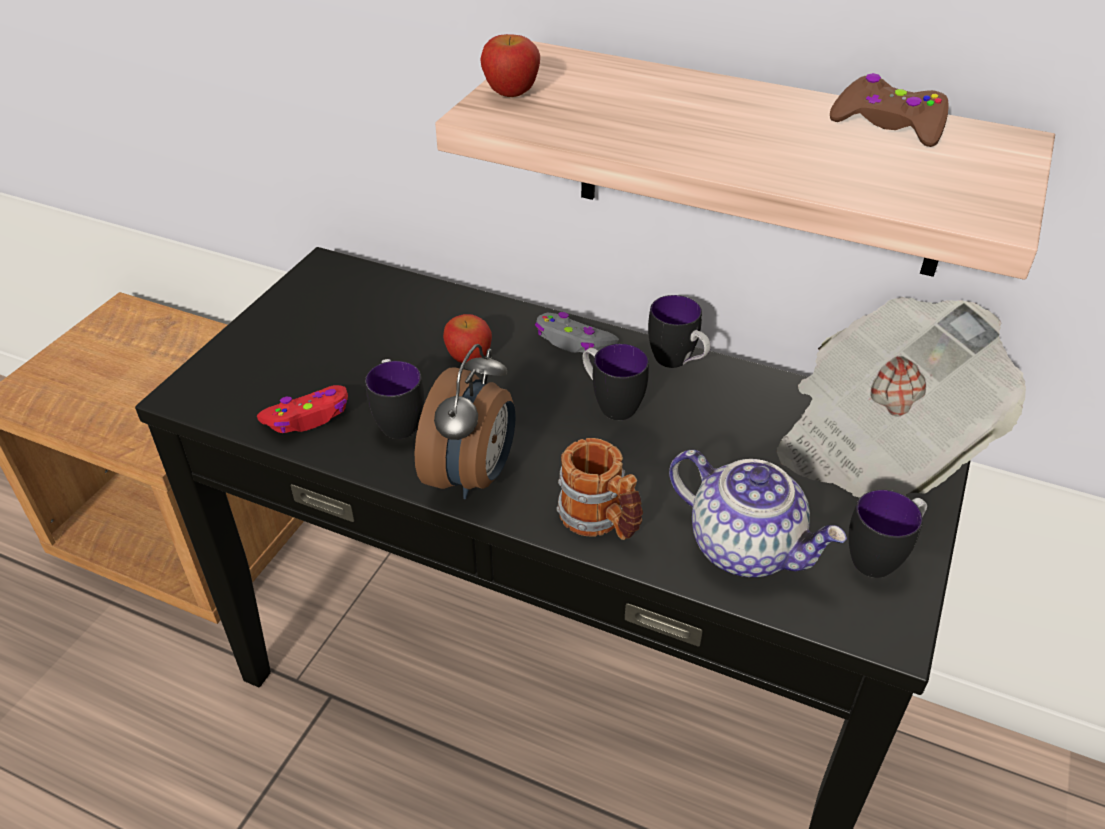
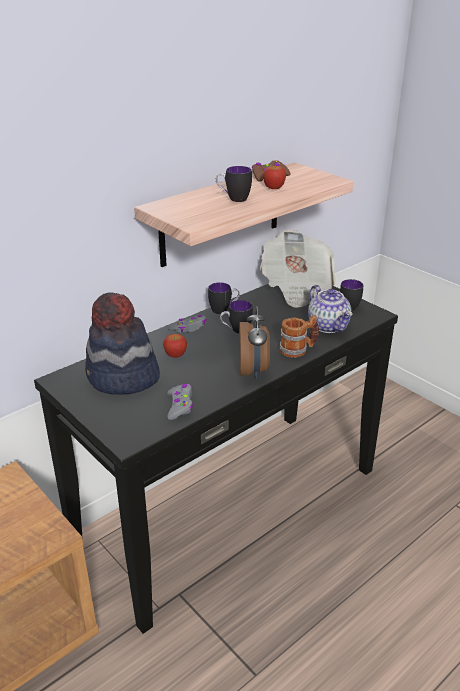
camera: 65 degrees left, 10 degrees down
red game controller [257,385,348,433] -> grey game controller [167,384,193,420]
mug [365,359,424,439] -> mug moved to [216,166,252,202]
alarm clock [415,344,516,499] -> alarm clock turned 45 degrees clockwise [239,306,270,379]
apple [480,34,540,97] -> apple moved to [263,166,286,189]
teapot [669,450,847,577] -> teapot turned 90 degrees clockwise [308,285,353,333]
none -> hat [85,292,160,395]

